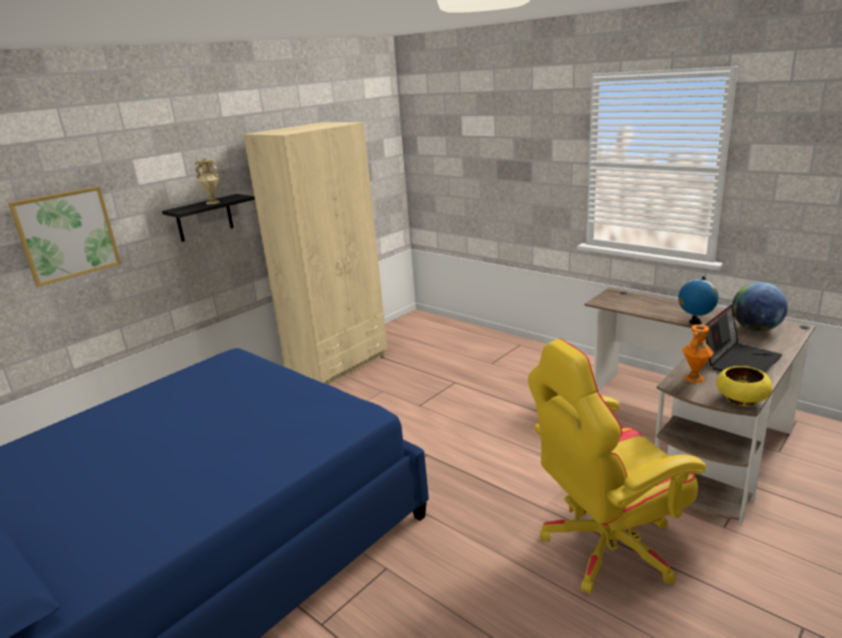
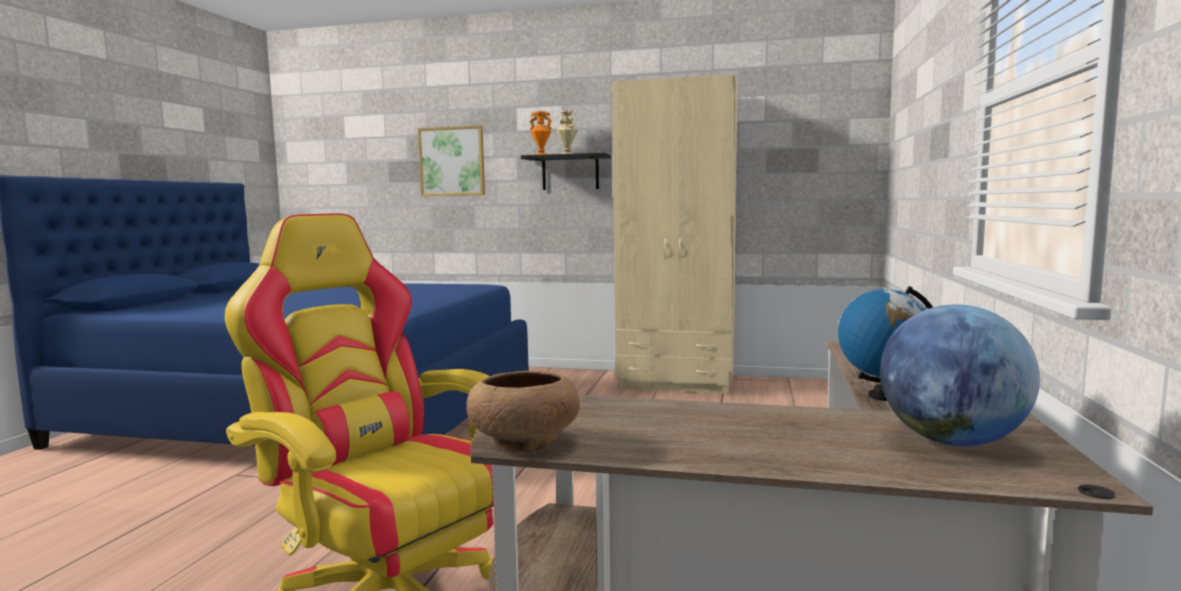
camera: 60 degrees right, 15 degrees down
orange vase [682,325,714,383] -> orange vase moved to [530,111,552,155]
laptop [705,305,783,373] -> none
yellow bowl [716,366,772,407] -> brown bowl [466,371,580,453]

